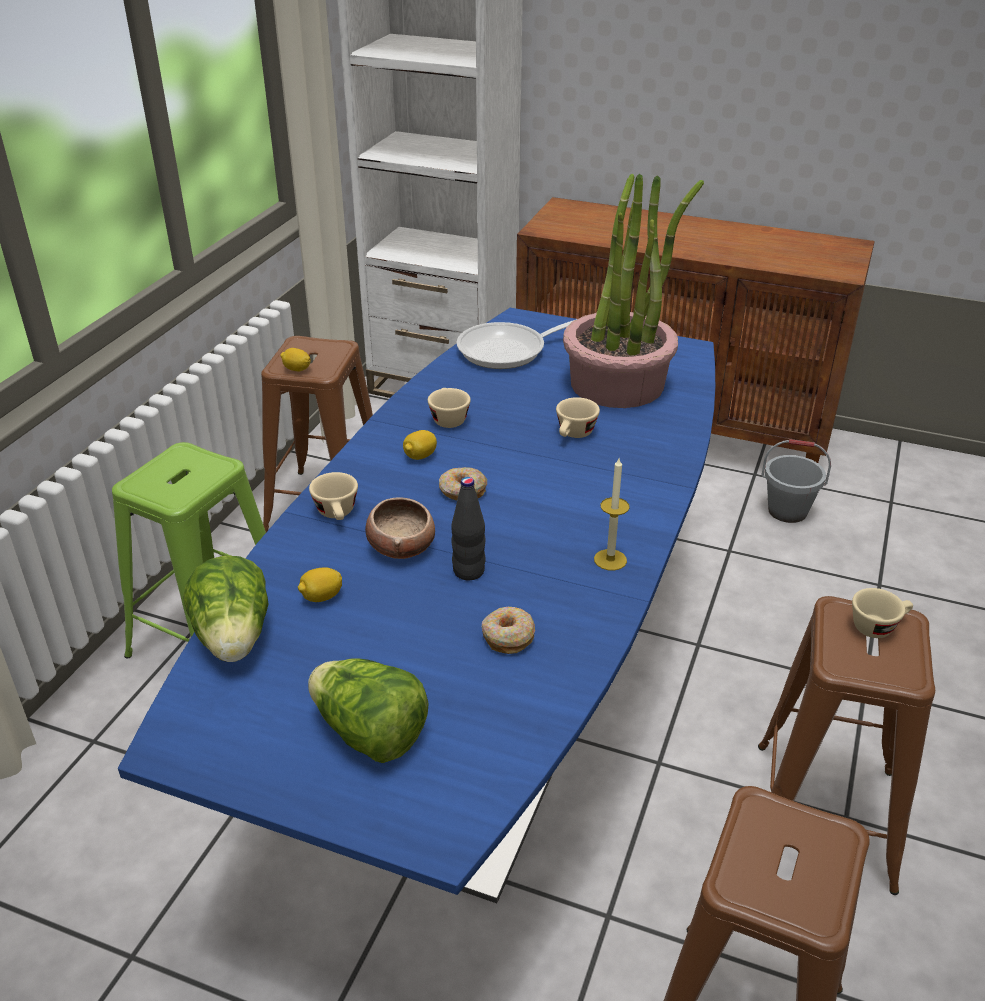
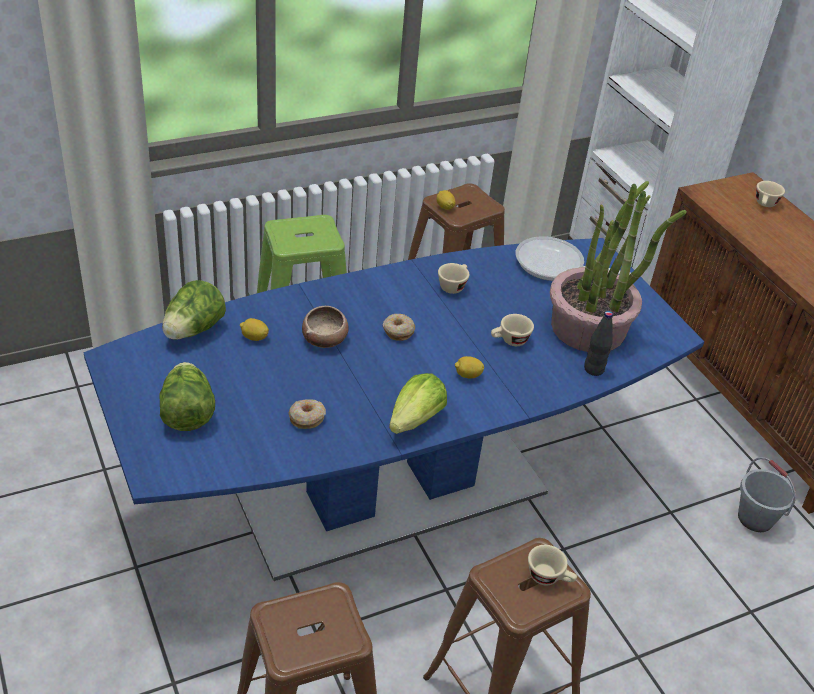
camera: 40 degrees right, 5 degrees up
beige cup [309,472,358,520] -> beige cup moved to [756,181,785,207]
lemon [403,430,437,460] -> lemon moved to [455,356,484,378]
black bottle [451,477,486,580] -> black bottle moved to [584,311,613,376]
candle [594,458,630,570] -> lettuce [389,373,447,434]

